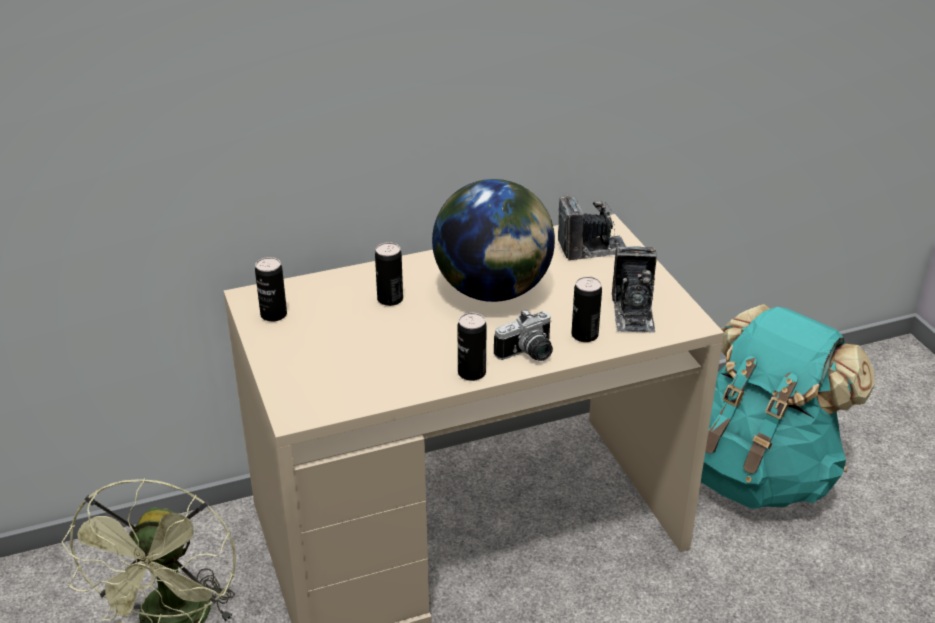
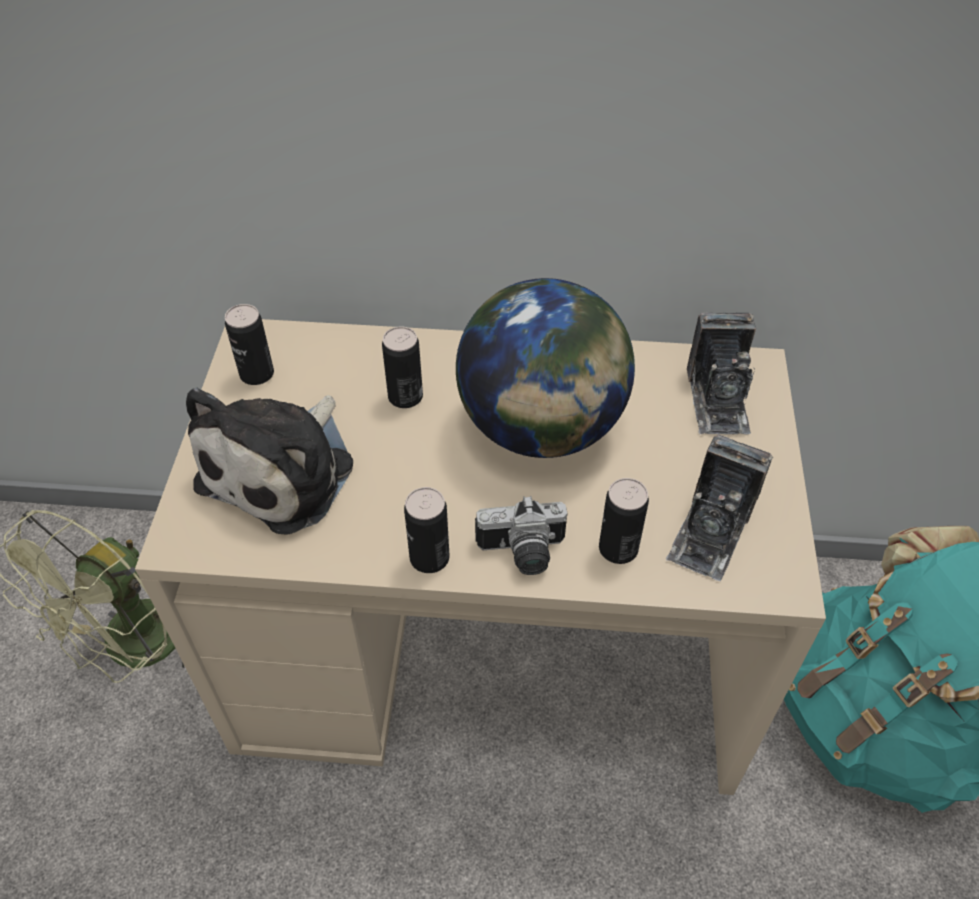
camera: 25 degrees right, 15 degrees up
camera [558,195,626,260] -> camera turned 75 degrees clockwise [687,313,756,434]
none -> plush toy [186,387,353,535]

